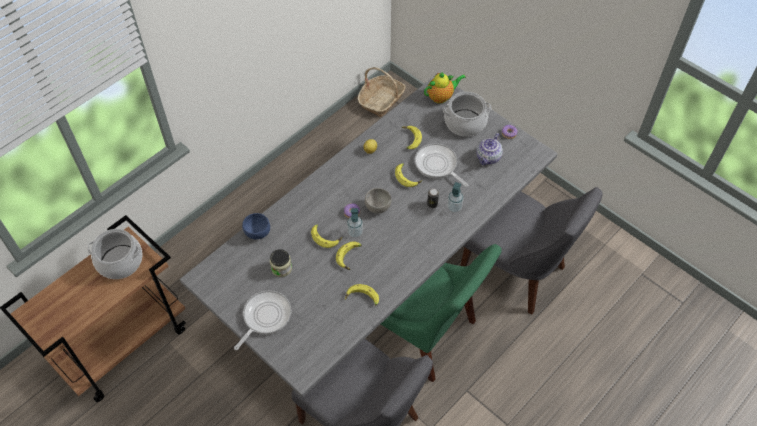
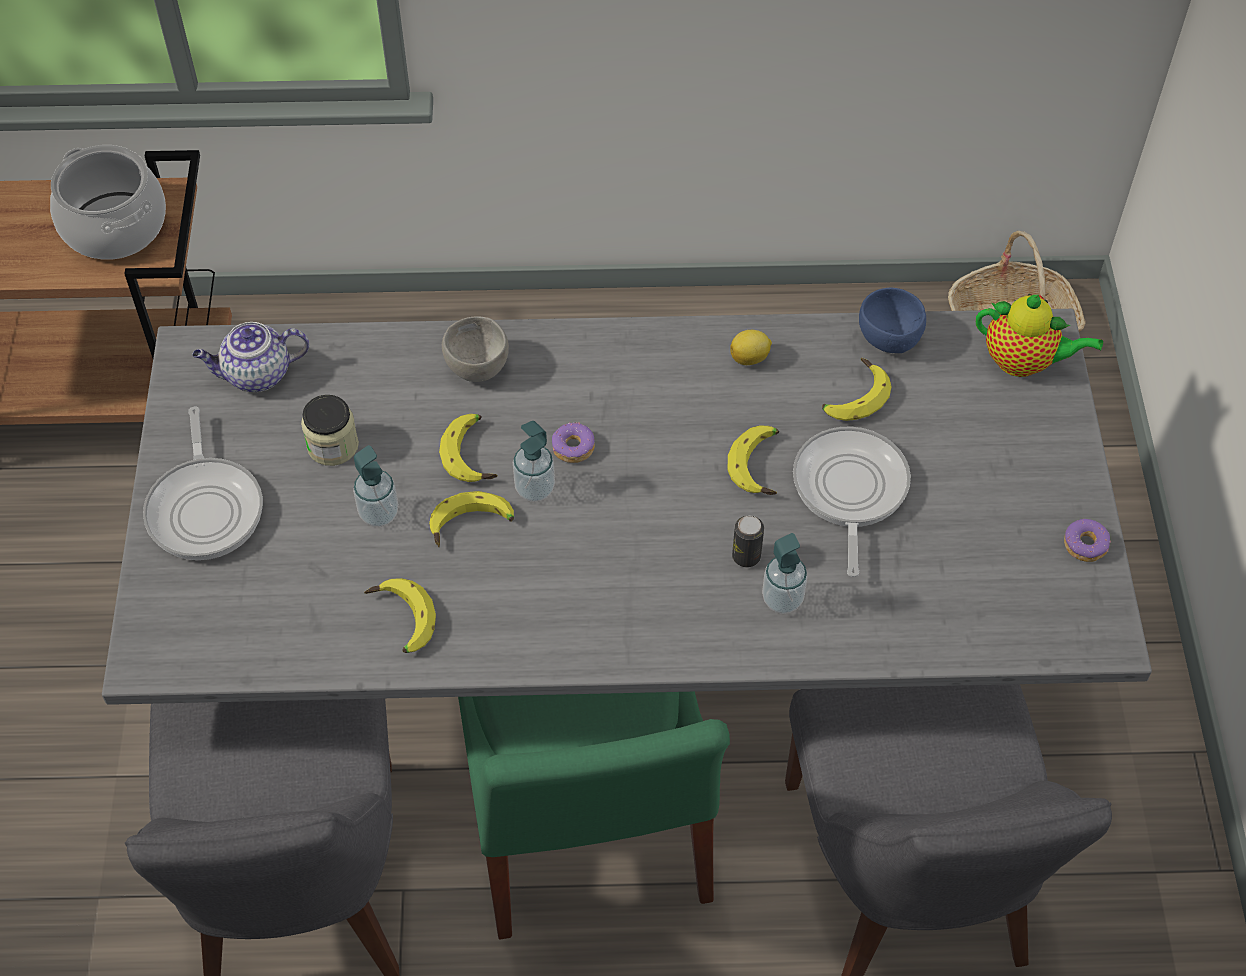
camera: 45 degrees right, 0 degrees up
frying pan [234,290,291,350] -> frying pan turned 90 degrees clockwise [143,407,263,560]
blue bowl [242,213,270,239] -> blue bowl moved to [859,288,926,353]
grey bowl [365,188,391,214] -> grey bowl moved to [442,316,509,382]
cooking pot [443,92,492,137] -> none
teapot [476,133,503,165] -> teapot moved to [192,322,309,392]
none -> soap dispenser [353,445,399,527]

